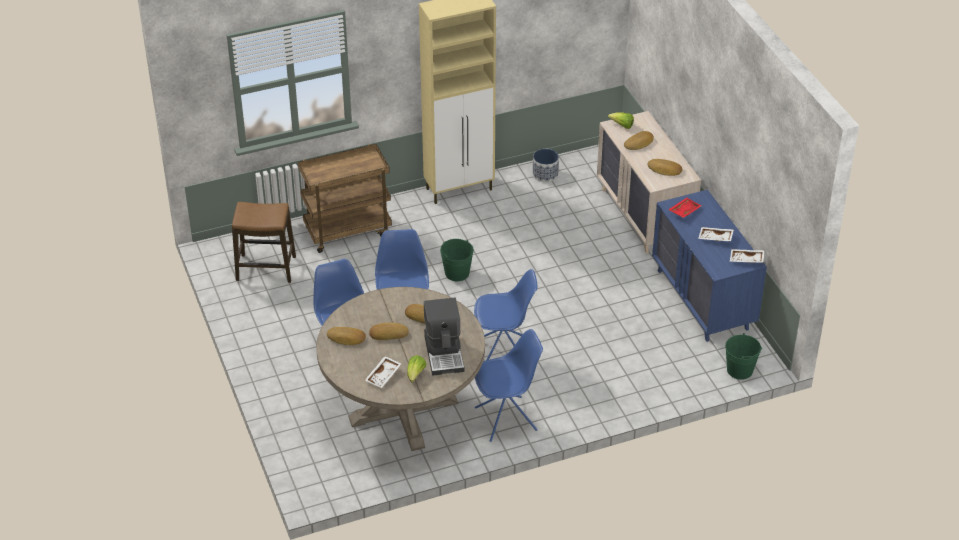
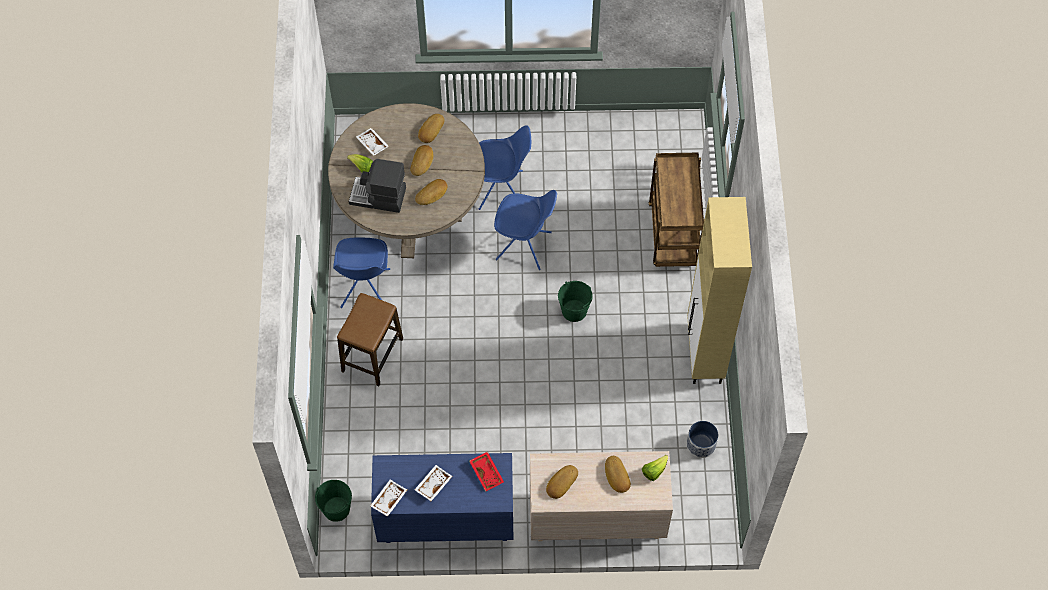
camera: 110 degrees right, 20 degrees up
stool [232,202,296,283] -> stool moved to [337,293,403,386]
blue chair [474,269,538,360] -> none

